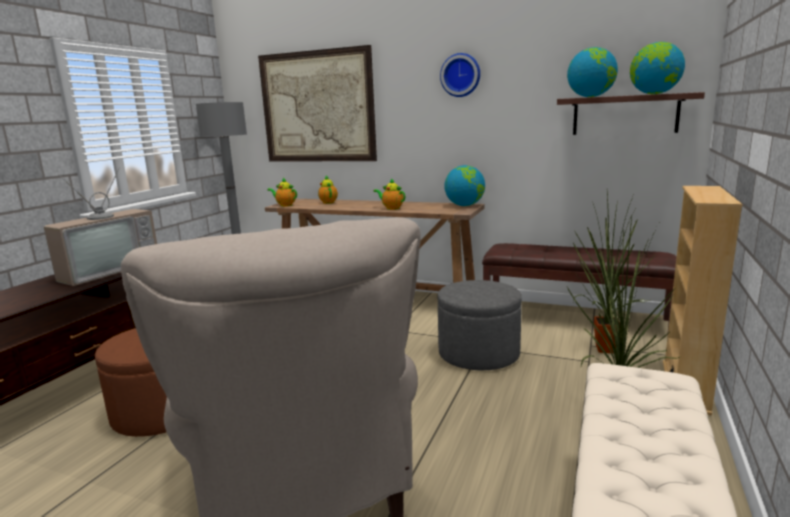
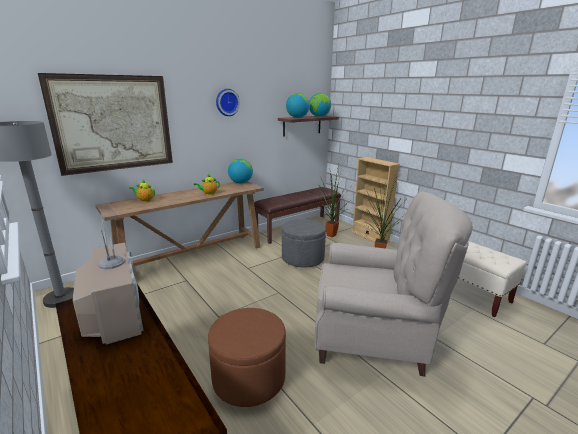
camera: 60 degrees left, 5 degrees up
teapot [267,178,297,207] -> none

